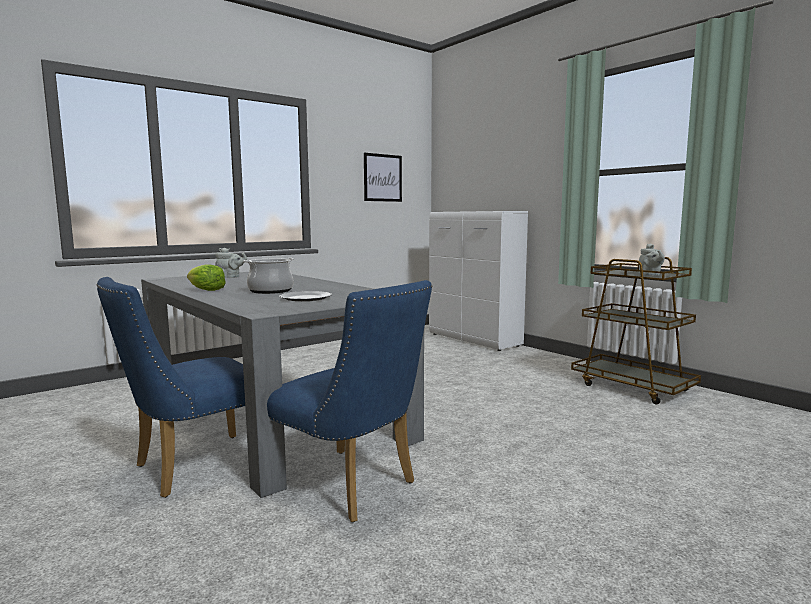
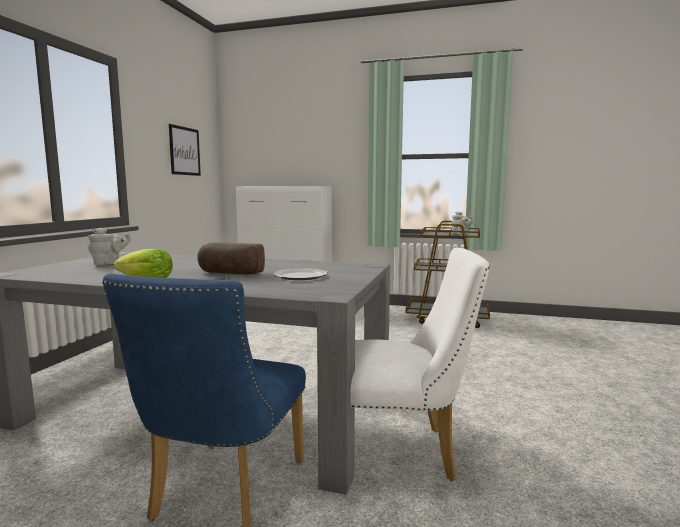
camera: 35 degrees left, 0 degrees up
cooking pot [243,258,294,294] -> bread [197,242,265,274]
blue chair [267,280,432,522] -> white chair [350,248,490,481]

